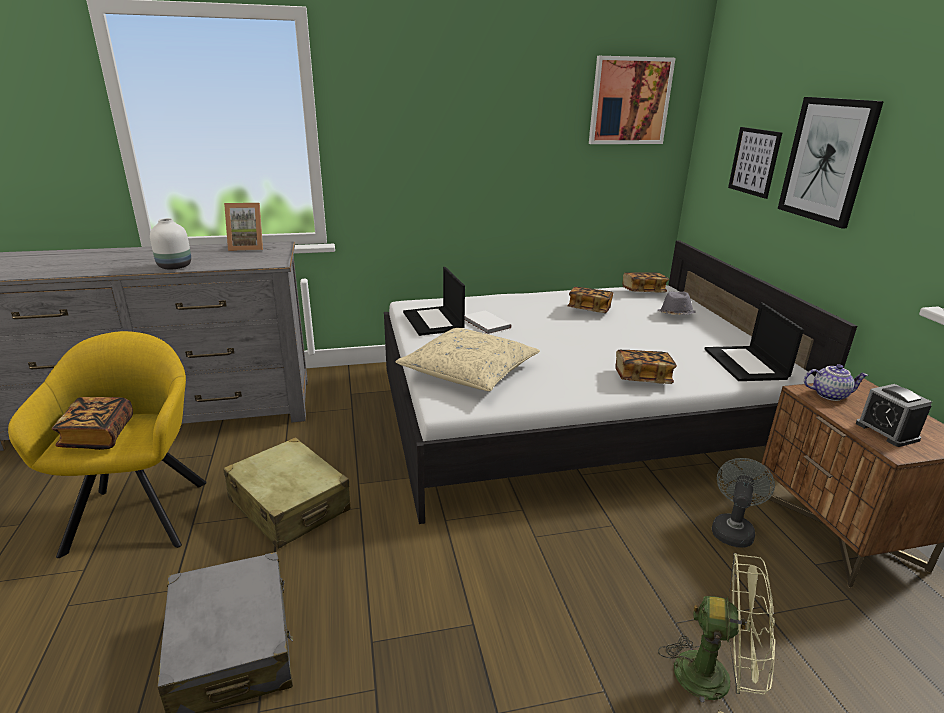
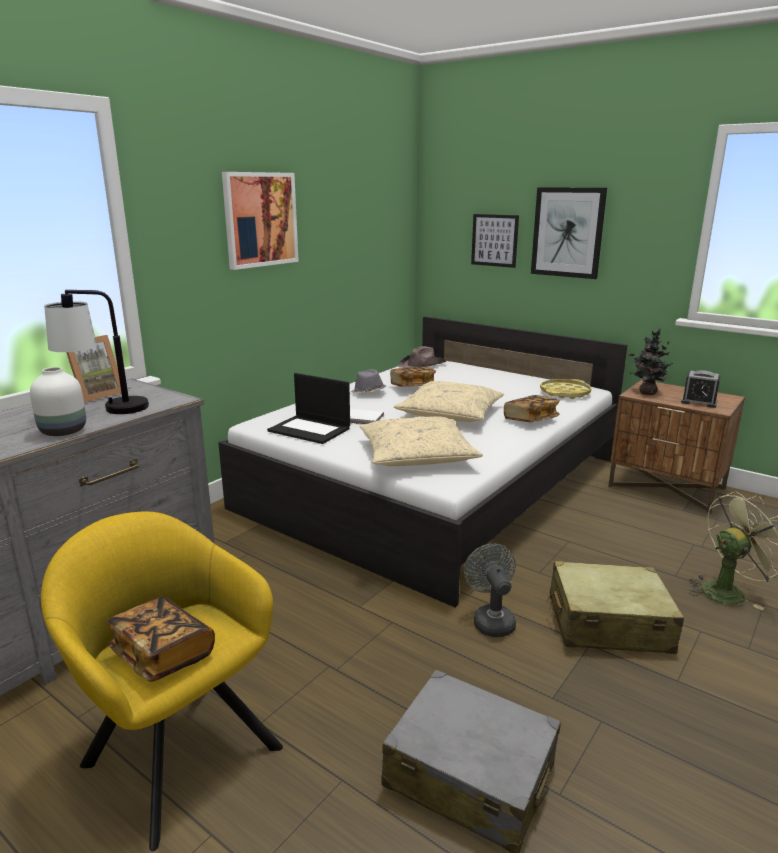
camera: 40 degrees left, 5 degrees down
beige suitcase [223,437,350,549] -> beige suitcase moved to [547,561,684,654]
picture [589,56,675,144] -> picture moved to [222,172,299,270]
book [623,272,669,293] -> brown hat [398,346,446,368]
grey hat [658,292,696,315] -> grey hat moved to [351,369,386,393]
laptop [705,302,804,381] -> yellow tray [540,379,591,399]
grey fan [712,458,775,548] -> grey fan moved to [464,544,516,637]
teapot [804,364,868,401] -> potted plant [628,328,678,395]
none -> table lamp [44,290,149,414]
none -> beige pillow [394,381,504,422]

